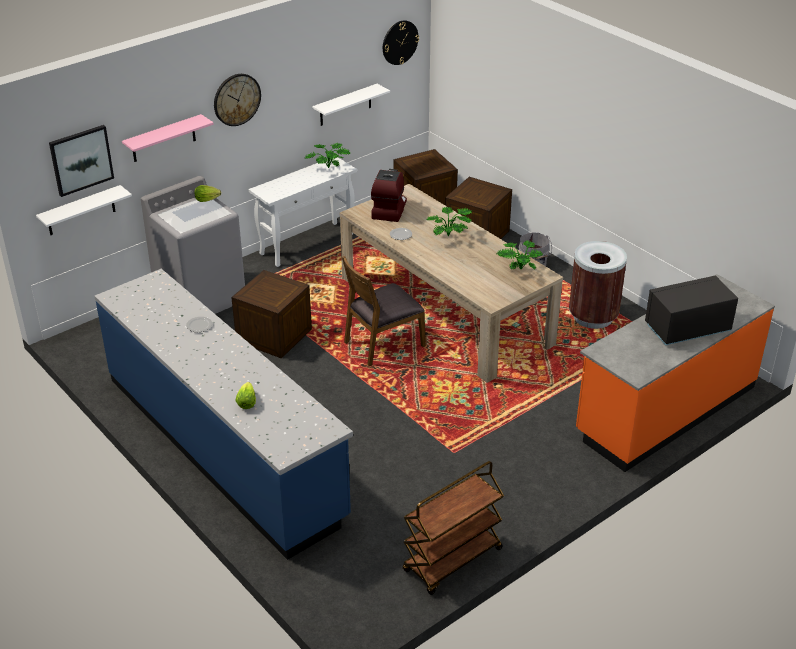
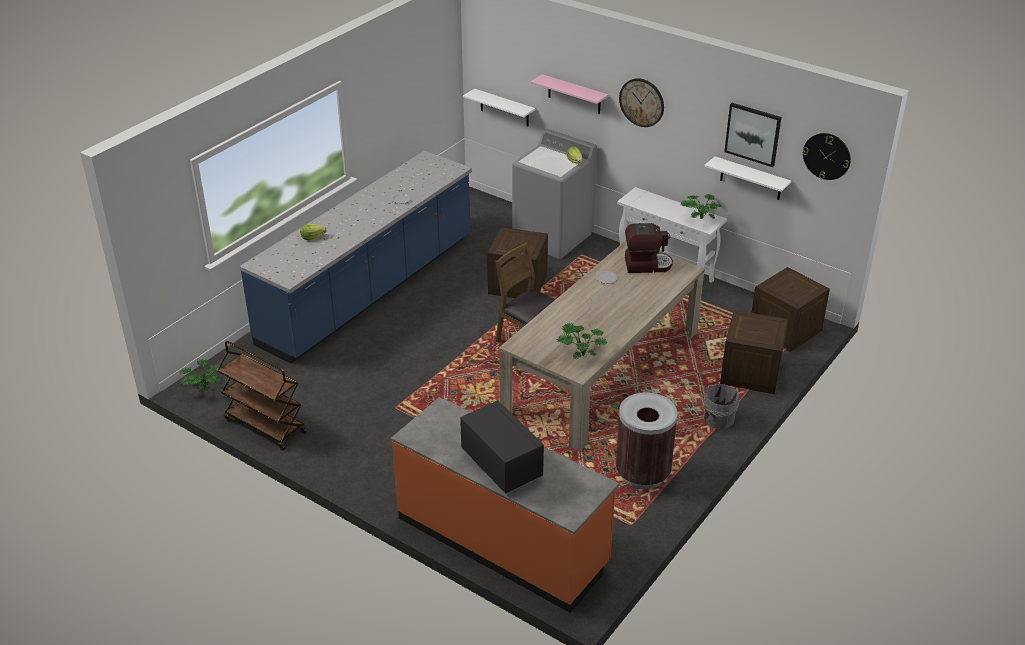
camera: 75 degrees right, 0 degrees up
picture [49,125,114,197] -> picture moved to [724,103,781,167]
potted plant [426,207,472,236] -> potted plant moved to [179,359,223,392]

